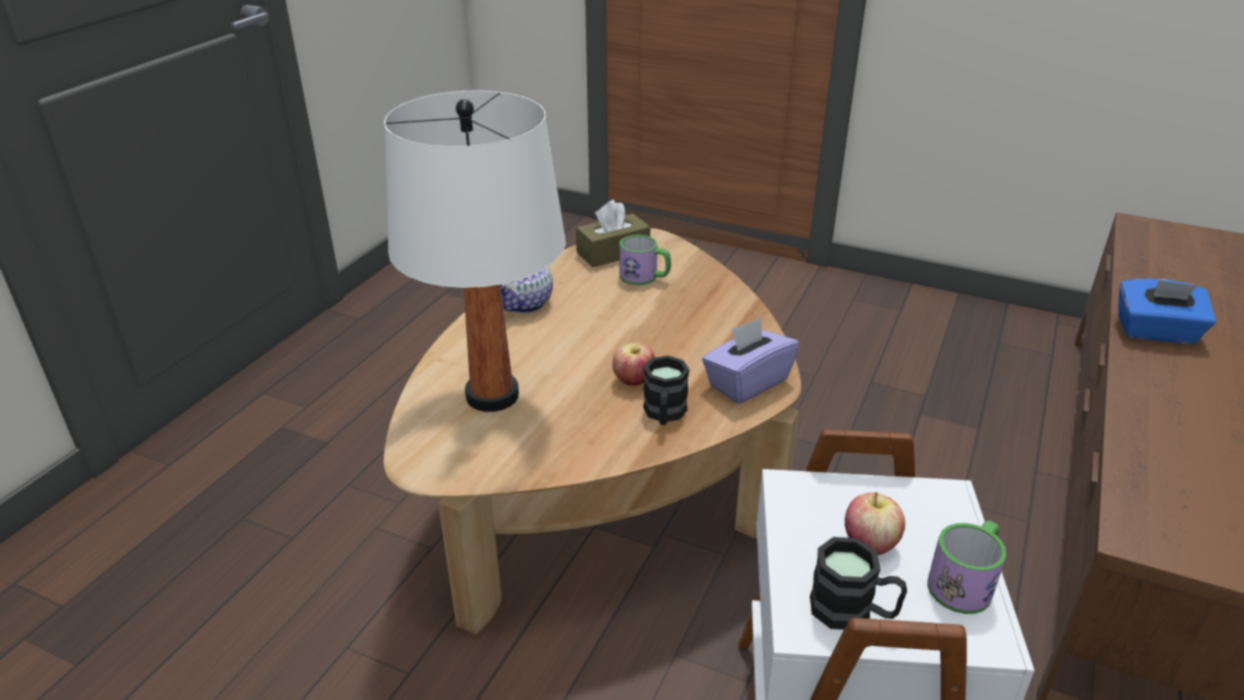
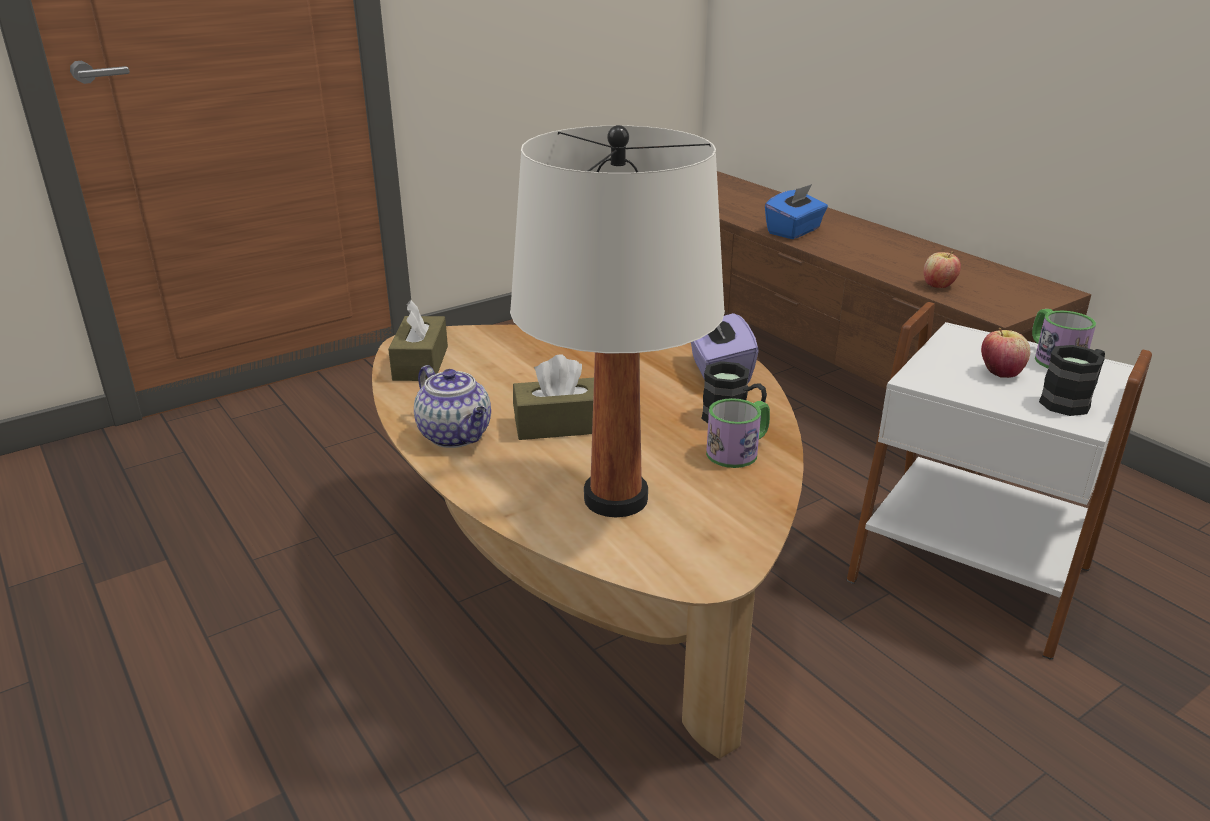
camera: 60 degrees left, 5 degrees down
apple [612,343,655,385] -> apple moved to [923,251,961,288]
mug [620,235,671,285] -> mug moved to [706,398,770,468]
none -> brown tissue box [513,354,594,440]

